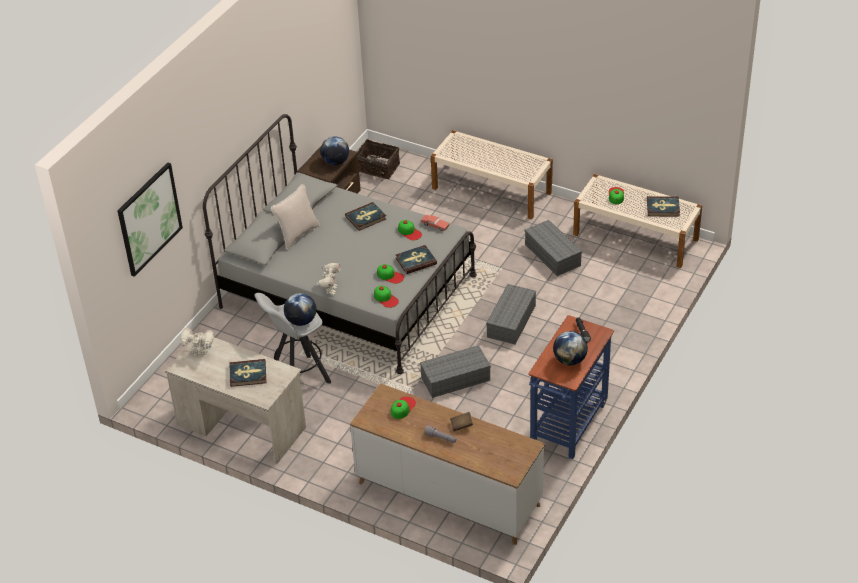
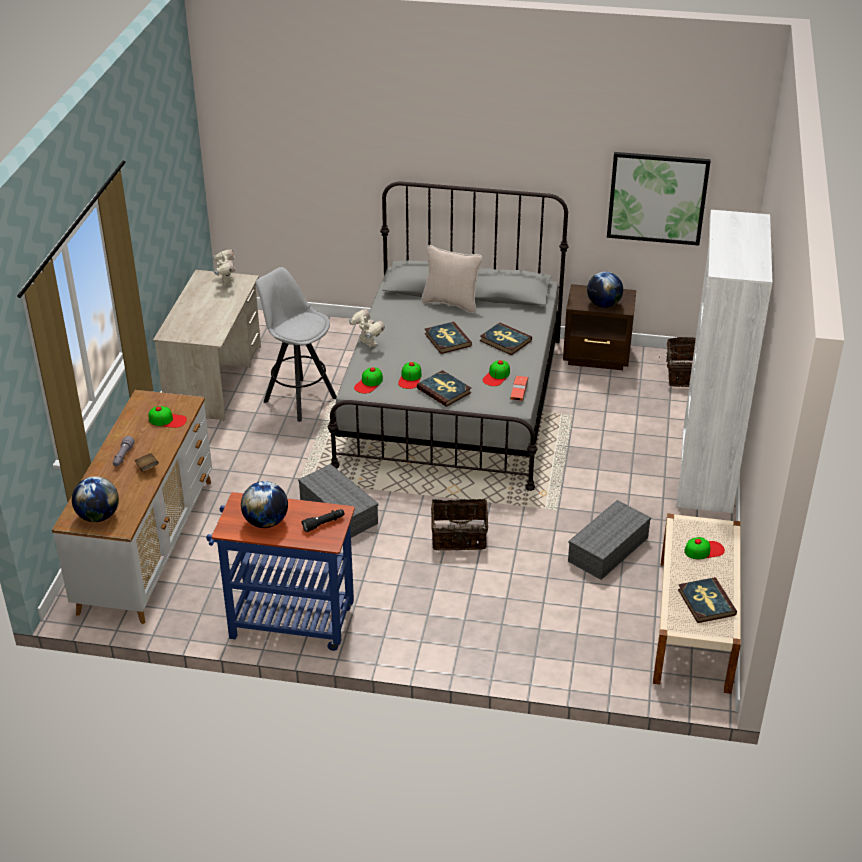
camera: 70 degrees right, 5 degrees down
picture [117,162,183,277] -> picture moved to [607,152,711,246]
book [230,359,266,387] -> book moved to [425,322,472,354]
globe [284,293,316,326] -> globe moved to [72,476,119,522]
toy robot [317,263,341,295] -> toy robot turned 120 degrees counterclockwise [349,309,385,347]
beige bench [431,130,553,220] -> white bookcase [676,210,772,513]
grey storage box [486,284,536,345] -> basket [431,499,488,550]

